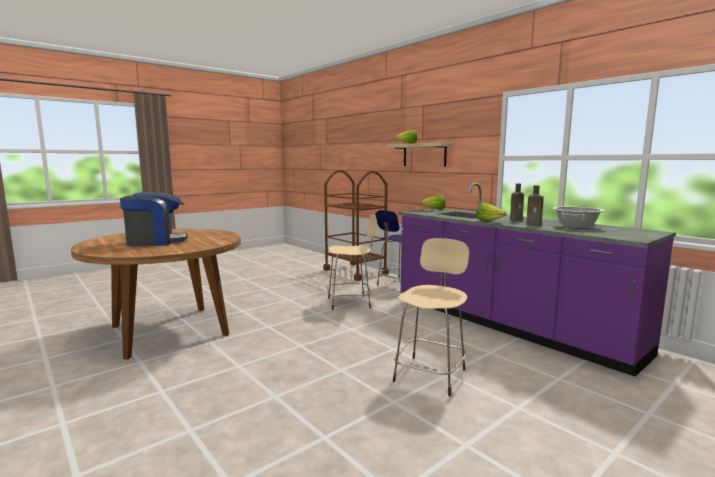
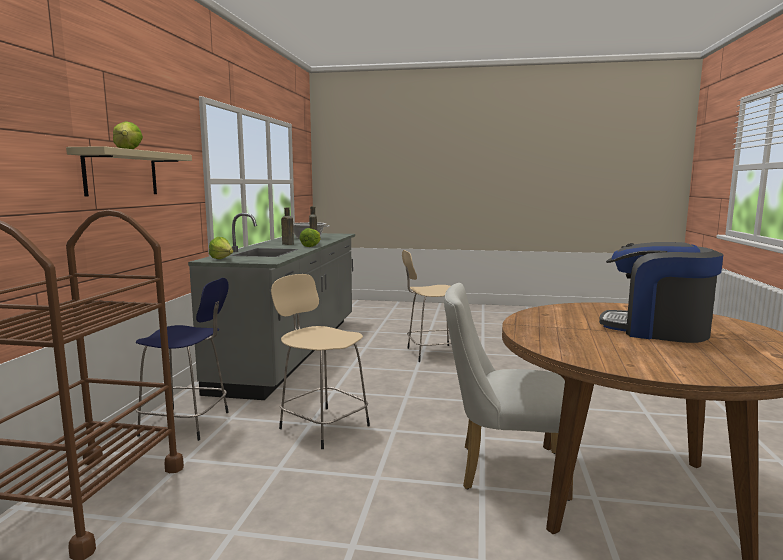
camera: 130 degrees left, 0 degrees up
purple counter [399,183,676,377] -> grey counter [188,213,355,400]
none -> white chair [444,283,573,501]

